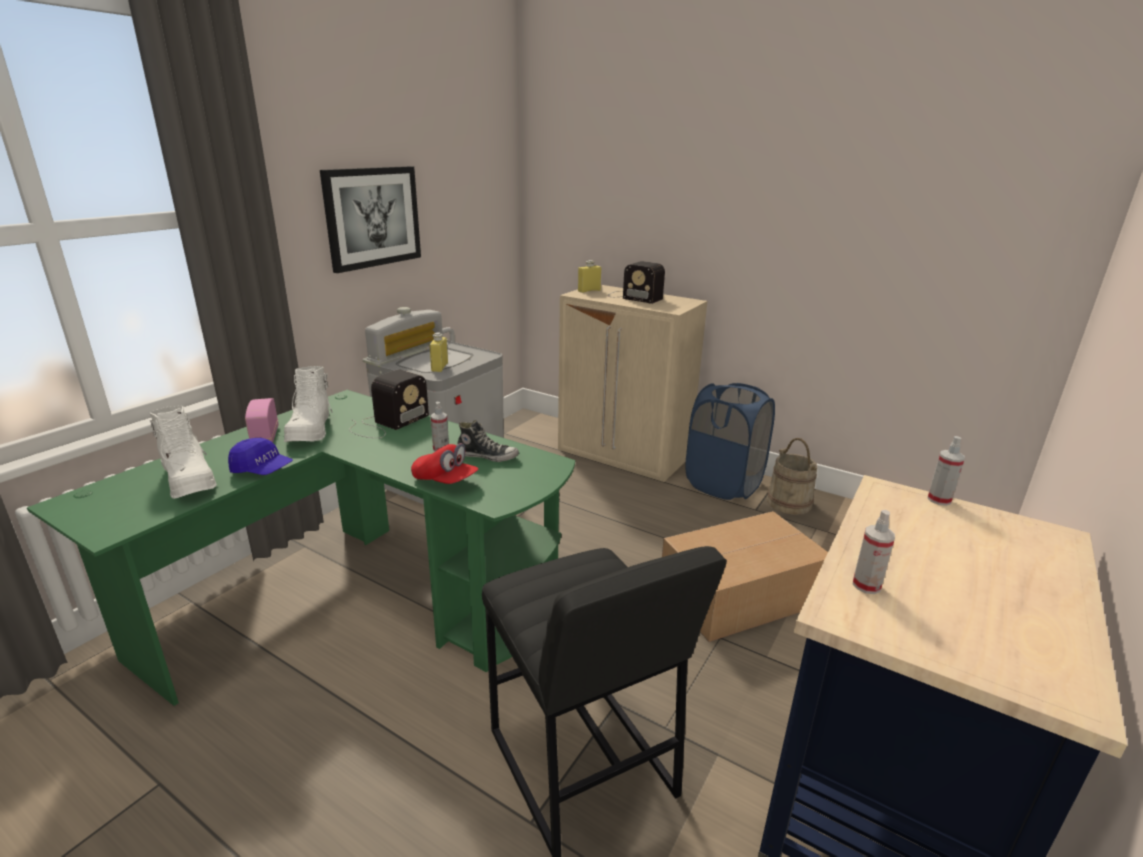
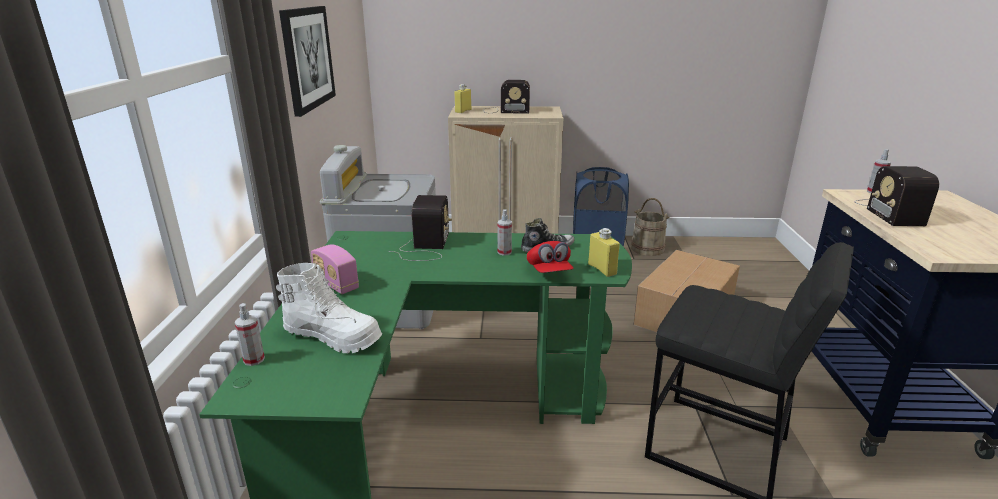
camera: 30 degrees left, 0 degrees up
blue cap [228,438,293,475] -> none
white boot [284,366,333,442] -> none
red cap [411,443,478,484] -> red cap turned 75 degrees clockwise [527,241,573,273]
yellow bottle [430,333,448,372] -> yellow bottle moved to [588,228,620,277]
spray bottle [853,510,895,594] -> spray bottle moved to [235,303,265,366]
none -> radio [855,166,939,226]

